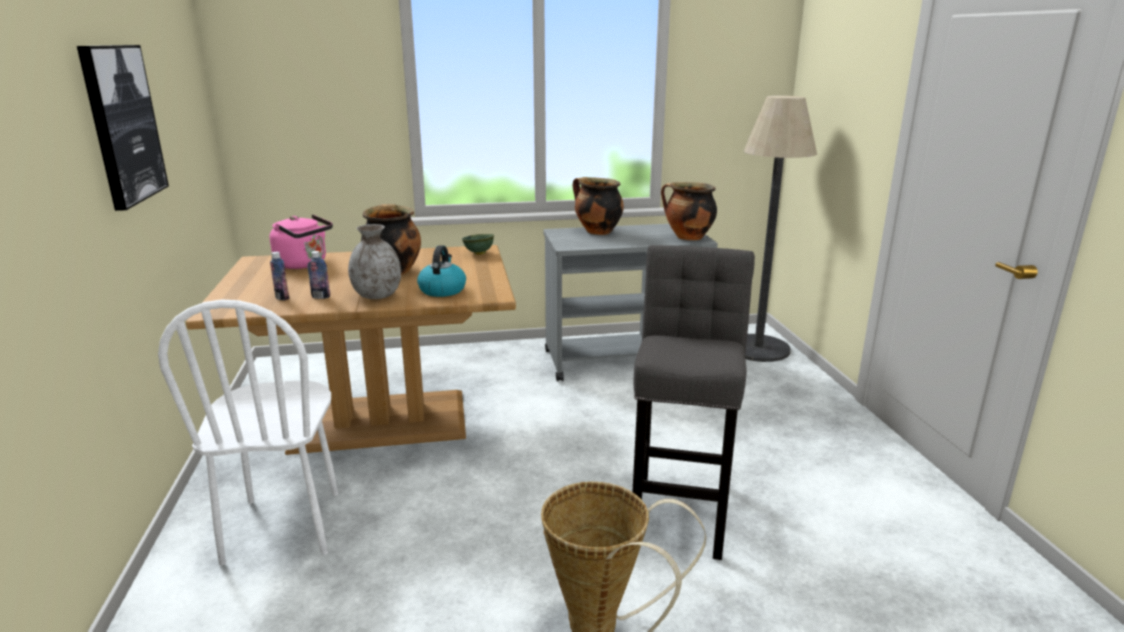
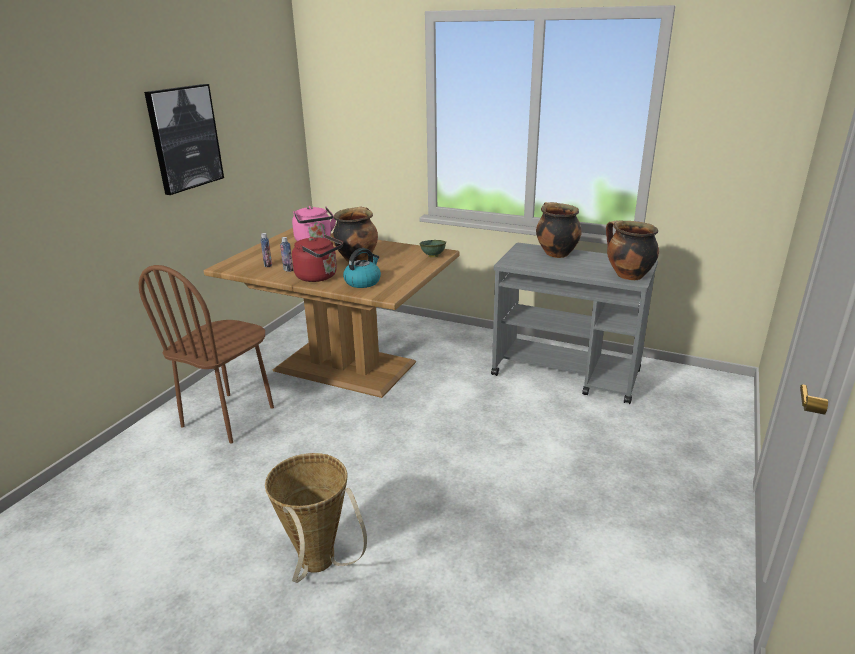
camera: 35 degrees right, 5 degrees up
white chair [158,300,338,565] -> brown chair [138,265,274,444]
grey vase [348,224,401,299] -> red kettle [292,234,343,282]
grey stool [632,245,755,560] -> none
floor lamp [743,96,817,362] -> none

